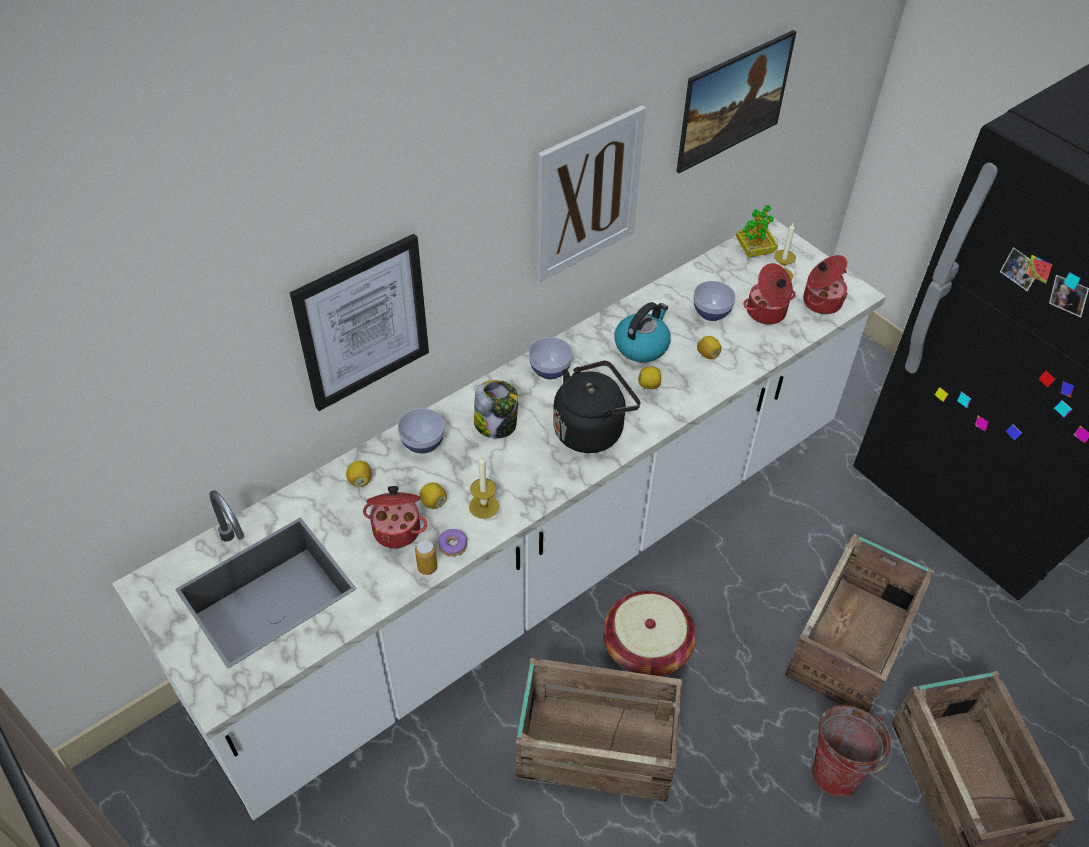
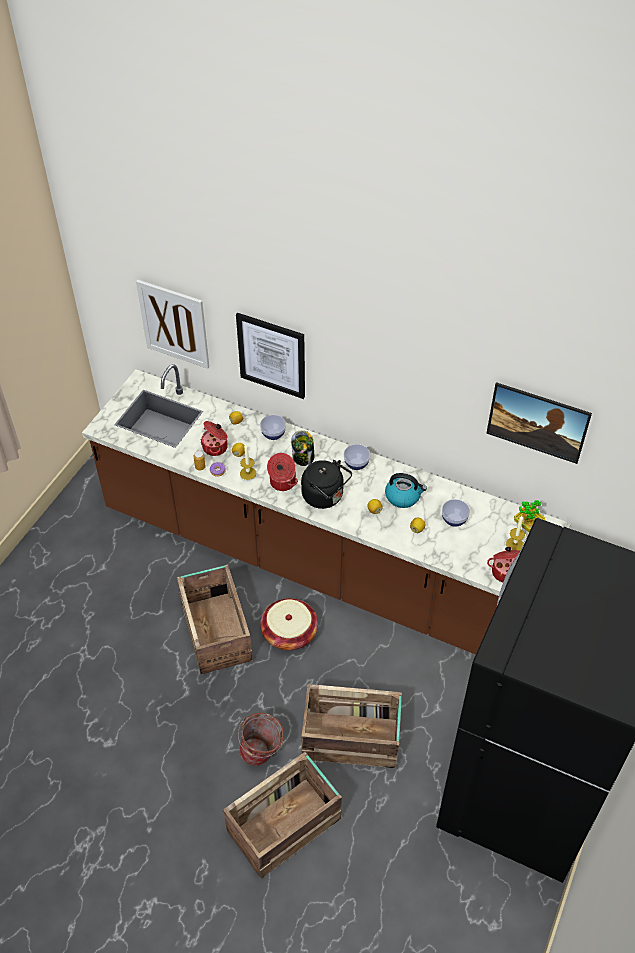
camera: 65 degrees right, 0 degrees up
white counter [112,219,886,820] -> brown counter [82,364,571,654]
picture [537,105,646,282] -> picture moved to [136,280,209,369]
cooking pot [743,263,796,324] -> cooking pot moved to [267,453,298,491]

